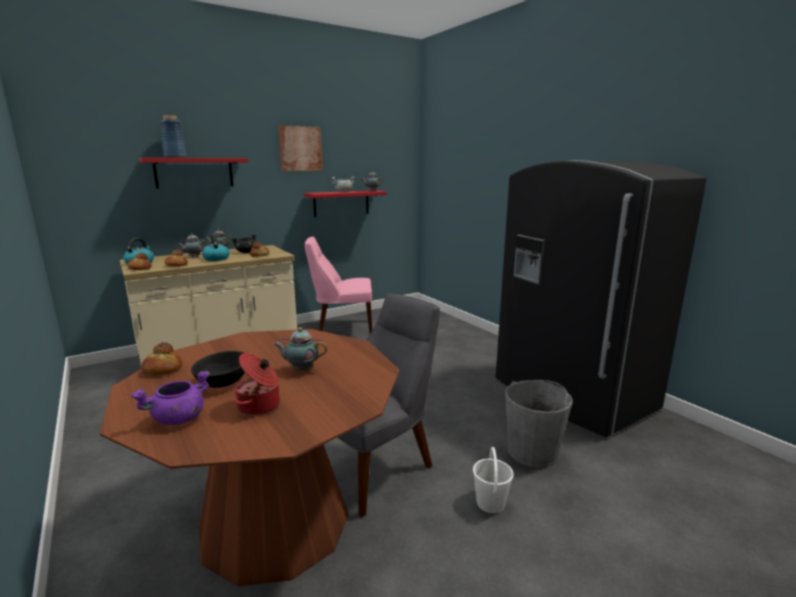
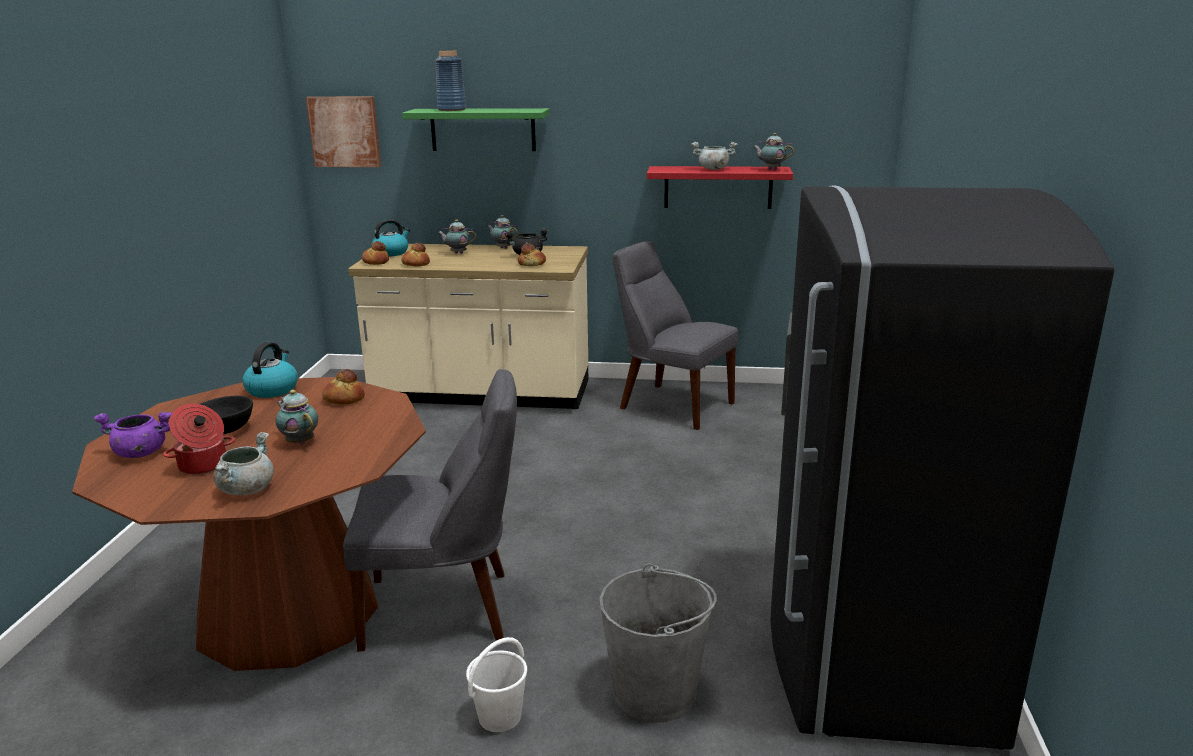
camera: 40 degrees right, 5 degrees up
red shelf [139,158,249,188] -> green shelf [402,108,550,151]
bread [141,343,182,376] -> bread moved to [322,369,365,405]
kettle [202,234,229,261] -> kettle moved to [242,342,298,398]
picture [278,125,323,171] -> picture moved to [306,96,381,167]
pink chair [305,236,372,333] -> grey chair [613,241,738,430]
none -> grey cooking pot [213,432,274,495]

